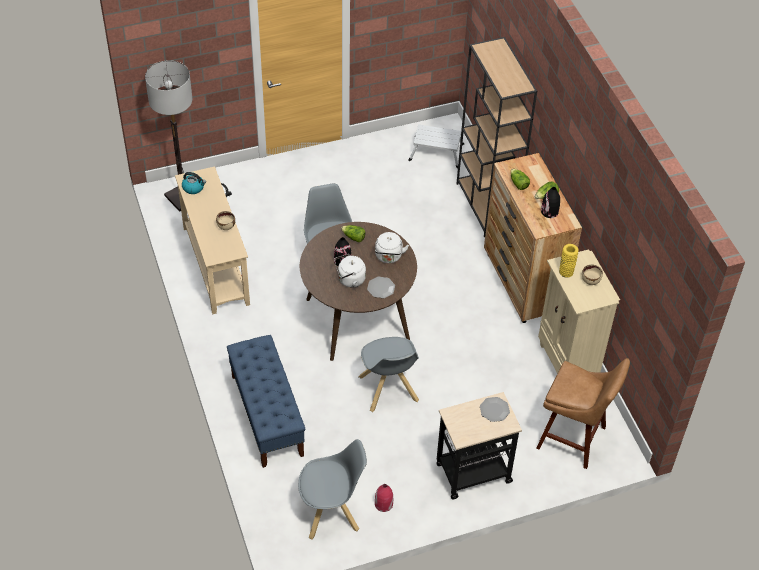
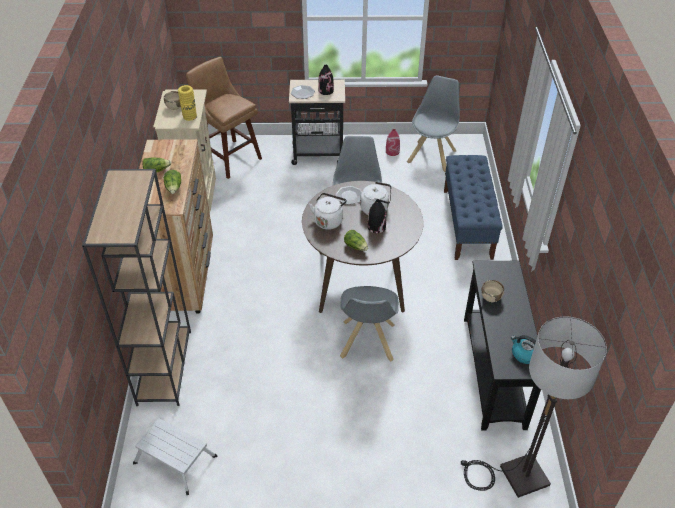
camera: 160 degrees left, 5 degrees down
beige console table [175,166,250,315] -> black console table [464,261,541,431]
grey chair [298,439,367,539] -> grey chair turned 105 degrees clockwise [407,75,460,172]
black vase [541,187,560,218] -> black vase moved to [318,65,334,95]

